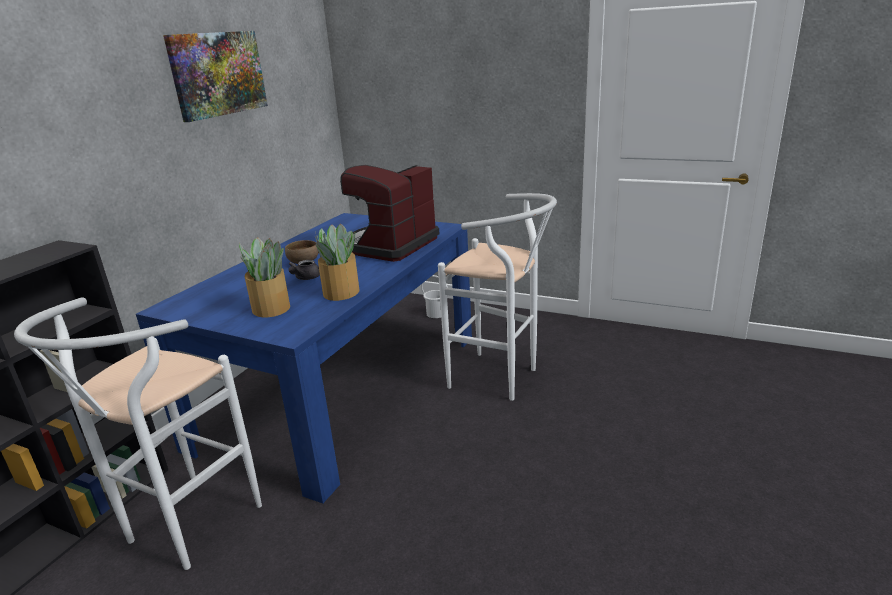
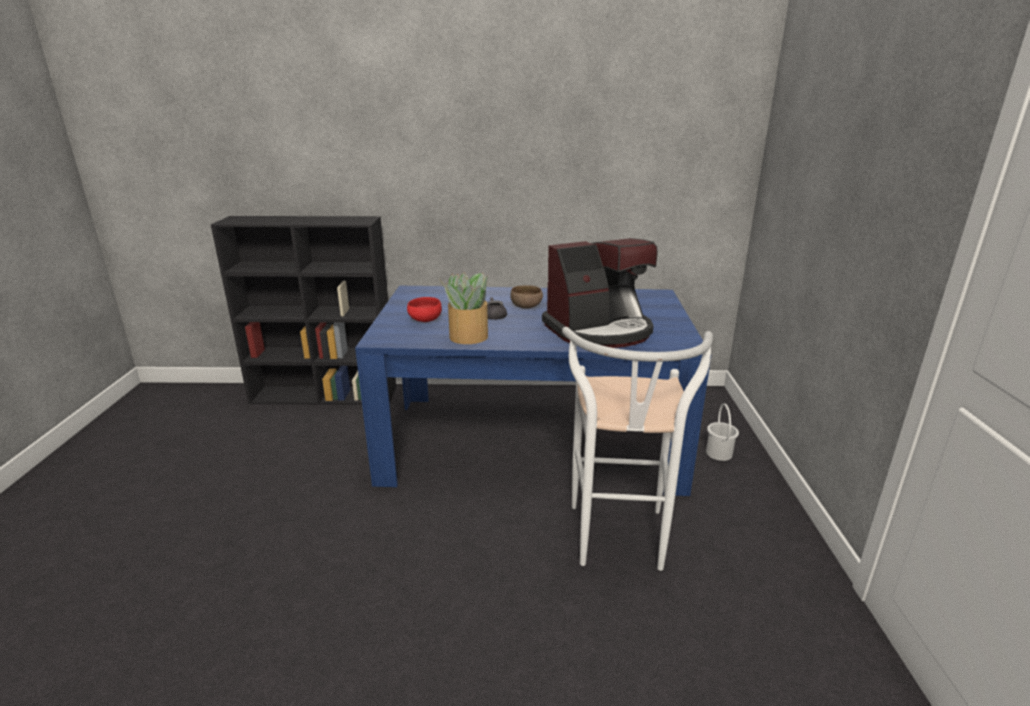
camera: 65 degrees right, 0 degrees up
white stool [14,297,262,570] -> none
picture [163,31,268,122] -> none
potted plant [239,237,290,317] -> red bowl [407,297,442,322]
coffee machine [340,165,439,262] -> coffee machine turned 150 degrees clockwise [542,238,658,348]

